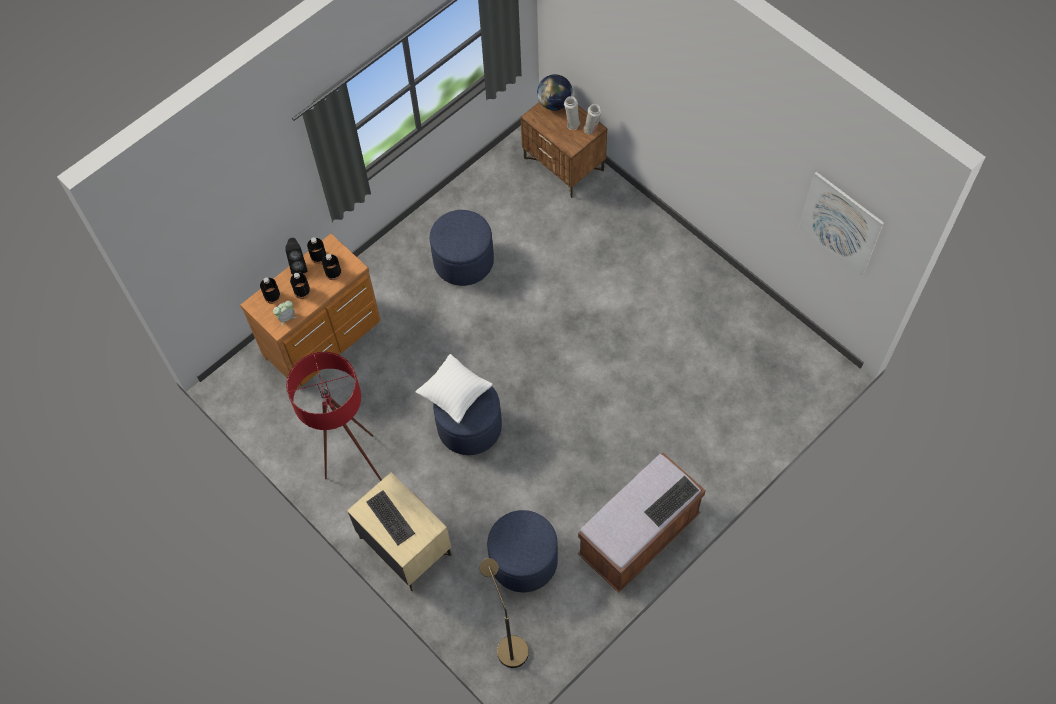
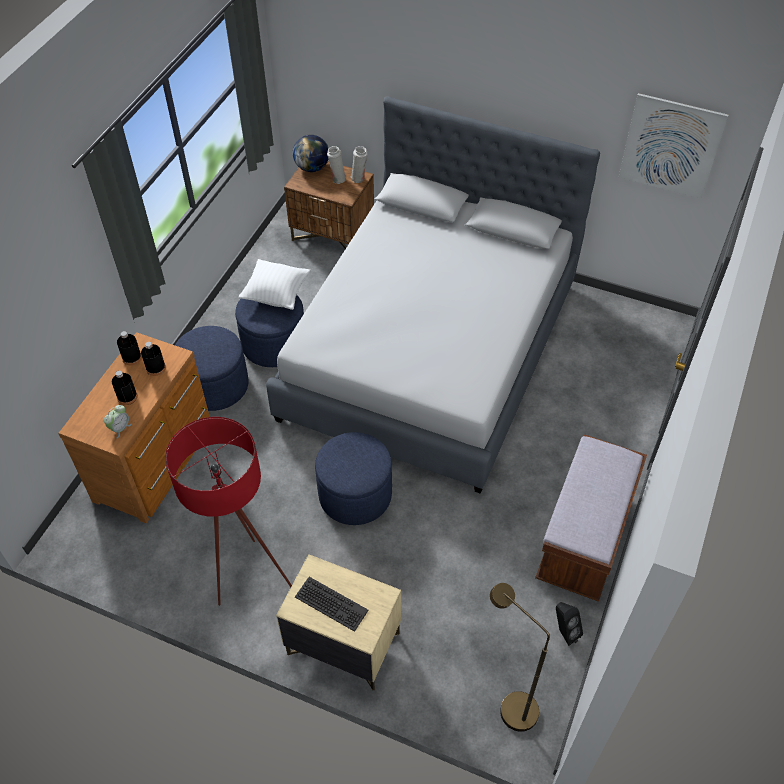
camera: 25 degrees left, 10 degrees down
black bottle [260,278,281,304] -> none
black speaker [285,238,308,275] -> black speaker moved to [556,602,583,646]
white pillow [416,354,493,424] -> white pillow moved to [239,259,310,310]
blue ottoman [487,510,558,592] -> blue ottoman moved to [175,326,249,411]
keyboard [644,476,699,527] -> none
none -> grey bed [266,97,600,494]

